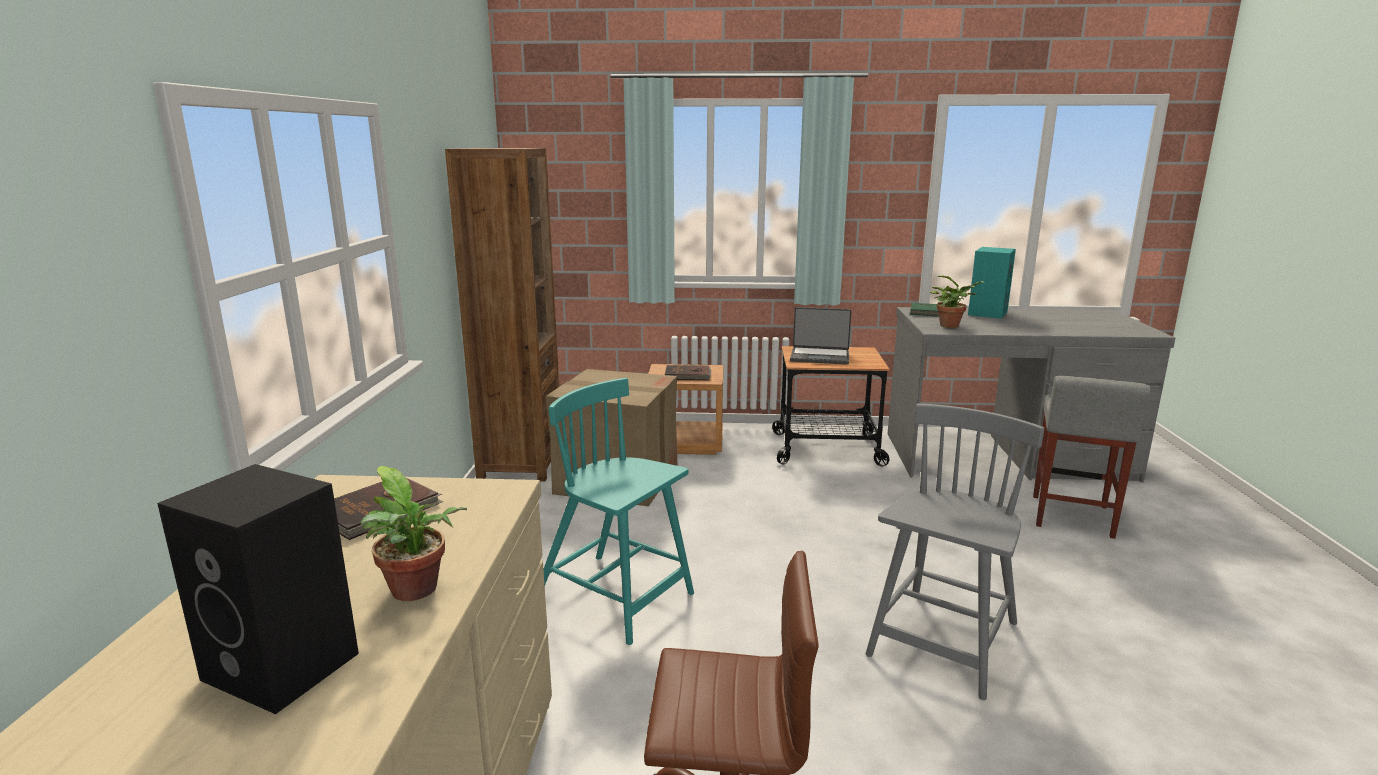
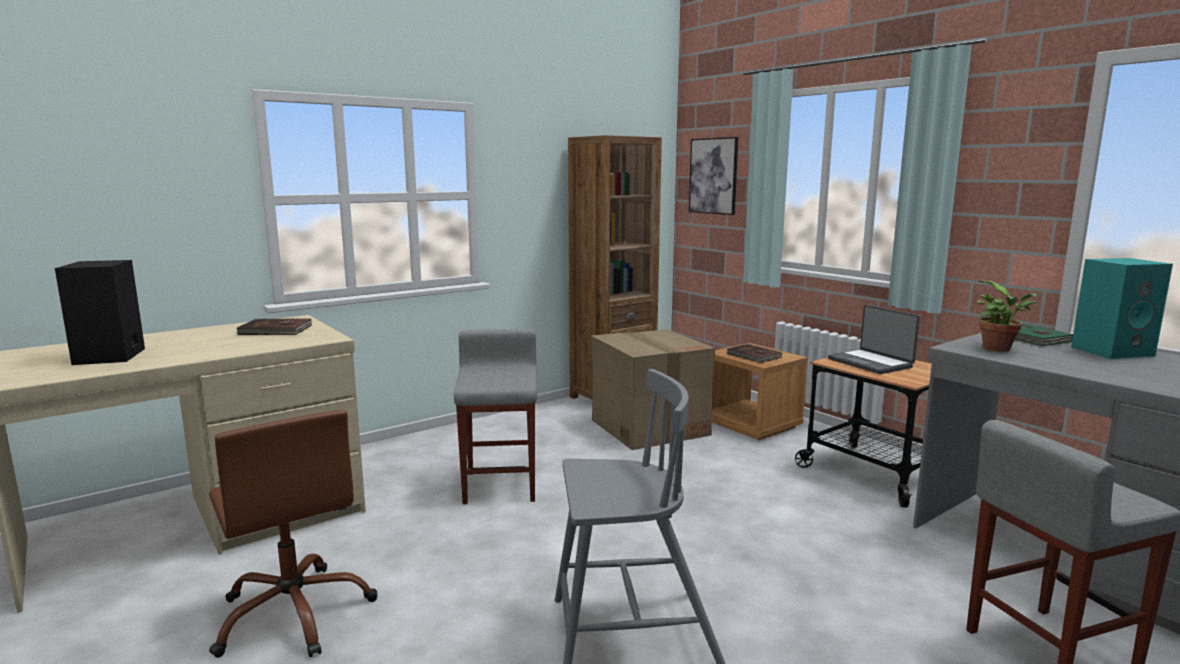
camera: 50 degrees right, 5 degrees down
potted plant [360,466,467,601] -> none
turquoise chair [543,378,694,645] -> grey stool [454,329,537,504]
none -> picture [689,137,738,215]

